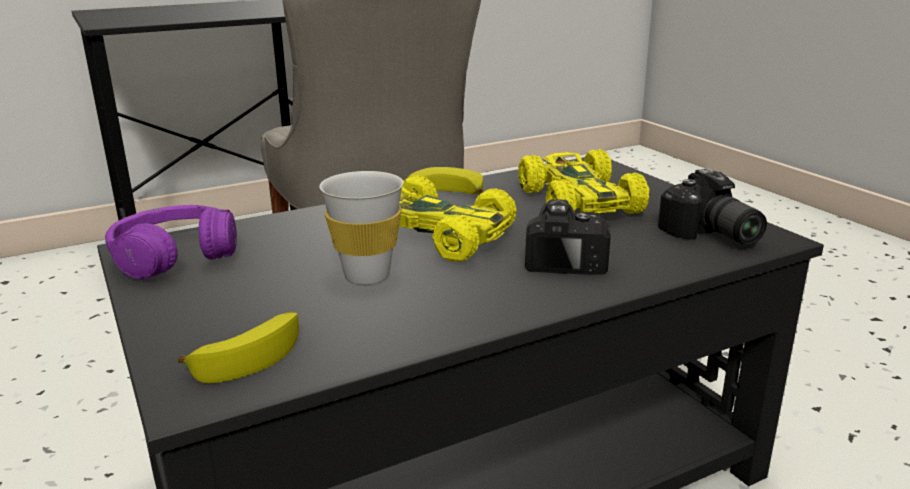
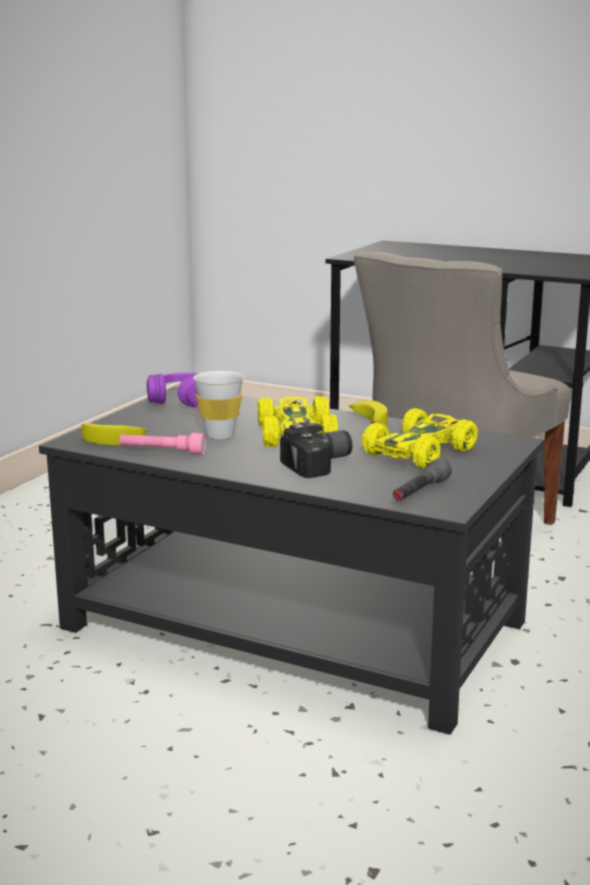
camera: 55 degrees right, 5 degrees down
camera [658,168,767,245] -> grey flashlight [393,458,452,501]
none -> pink flashlight [119,433,206,454]

